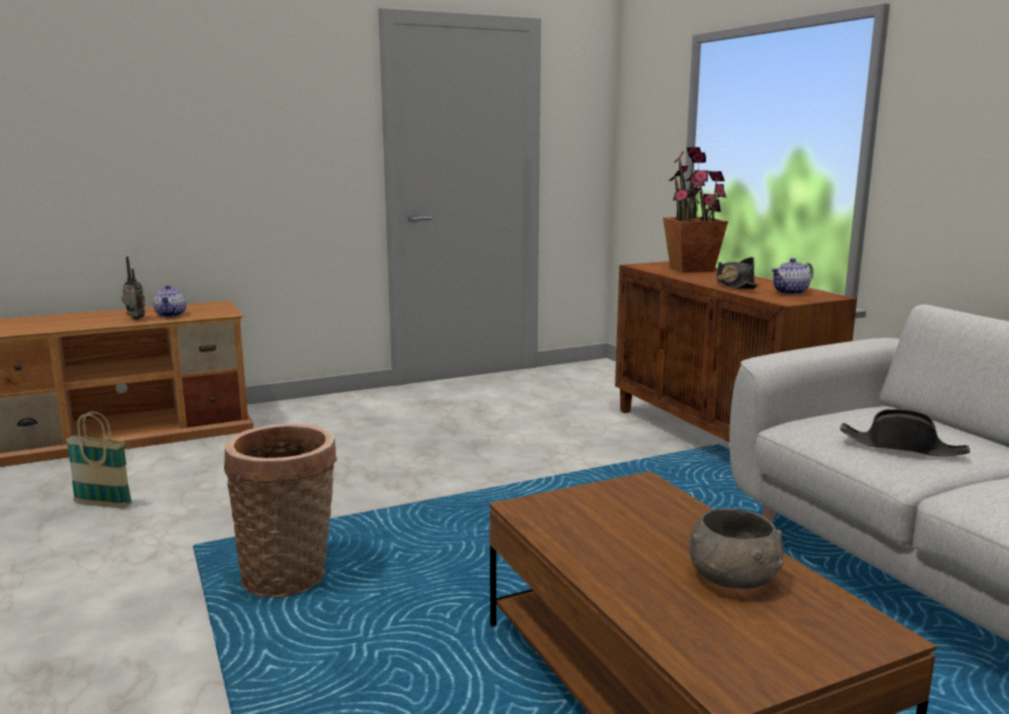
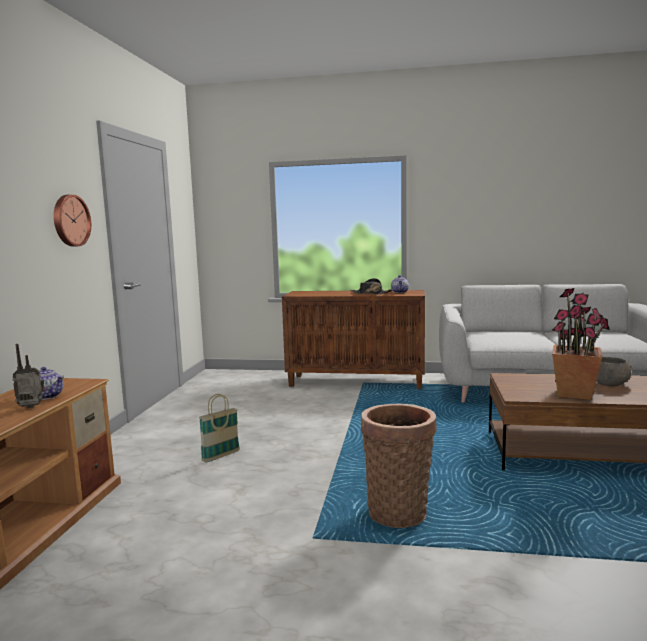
camera: 55 degrees left, 5 degrees down
basket [66,411,132,508] -> basket moved to [199,394,240,462]
potted plant [663,147,728,273] -> potted plant moved to [552,288,610,400]
black hat [840,409,970,456] -> none
none -> wall clock [54,194,91,247]

